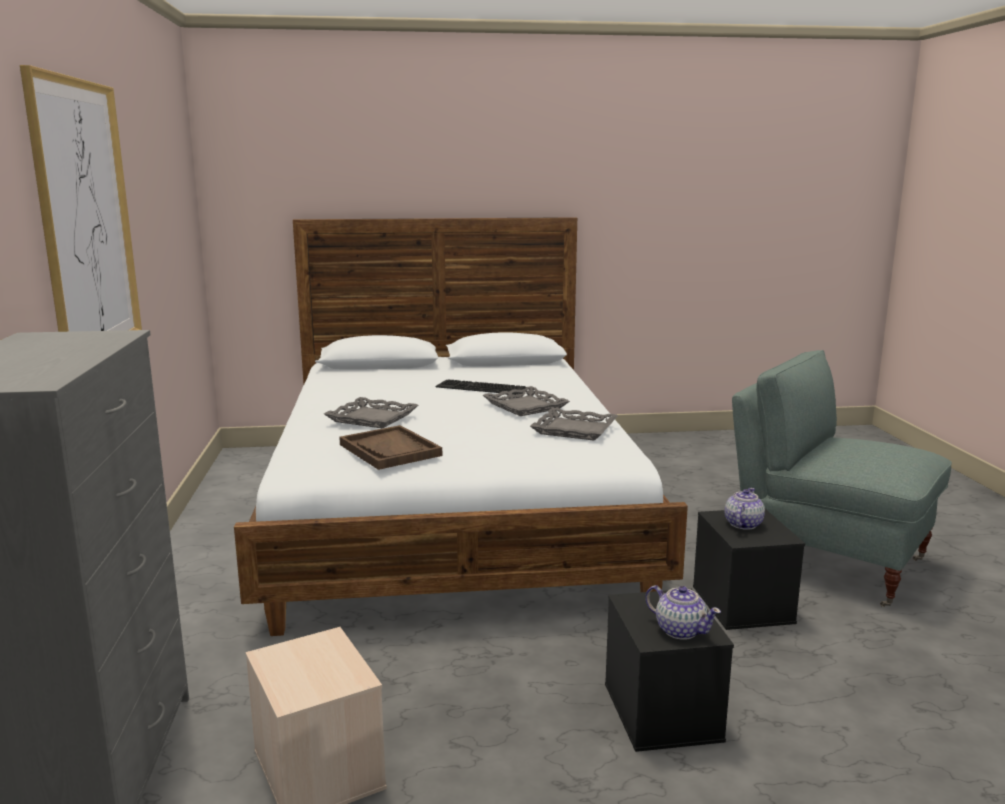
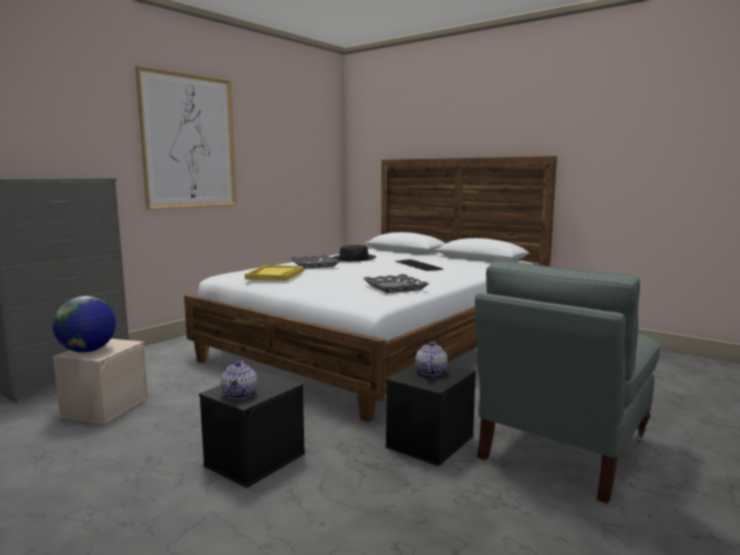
camera: 45 degrees right, 5 degrees down
brown tray [339,425,442,470] -> yellow tray [245,265,304,281]
grey tray [483,386,570,416] -> none
teapot [725,488,765,530] -> teapot turned 60 degrees counterclockwise [415,342,448,376]
grey armchair [732,350,952,607] -> grey armchair turned 135 degrees counterclockwise [475,261,660,504]
none -> globe [53,296,116,353]
none -> black hat [332,245,376,262]

